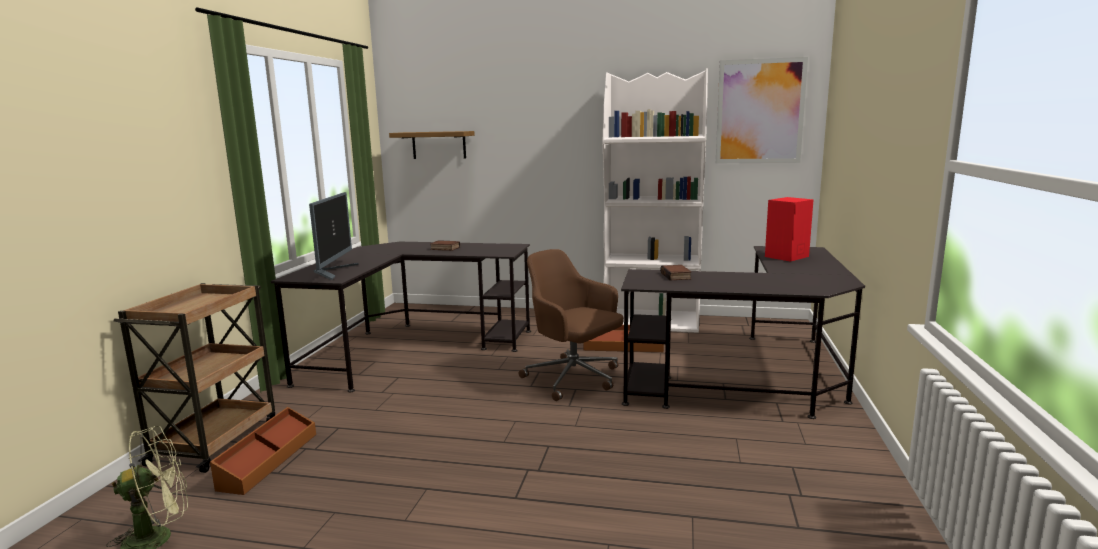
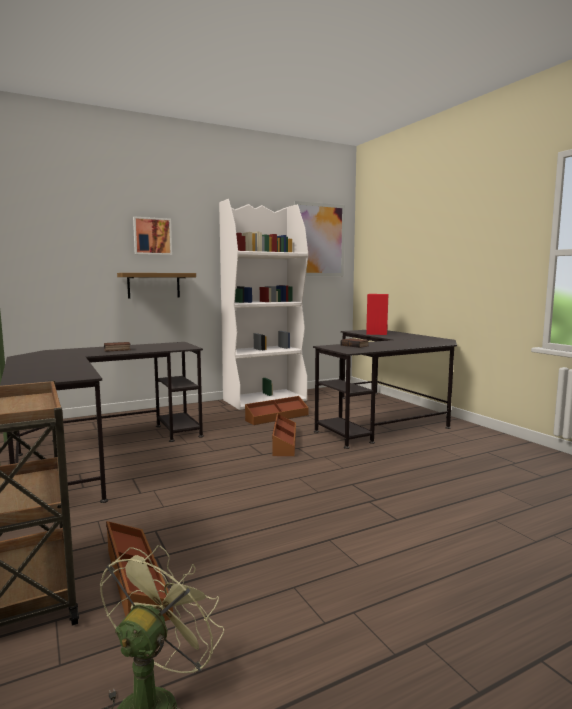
camera: 40 degrees left, 5 degrees down
monitor [309,192,359,280] -> none
shelf [389,131,475,159] -> shelf moved to [117,273,196,298]
brown office chair [519,249,624,401] -> brown storage box [272,413,296,456]
none -> picture [133,216,172,255]

